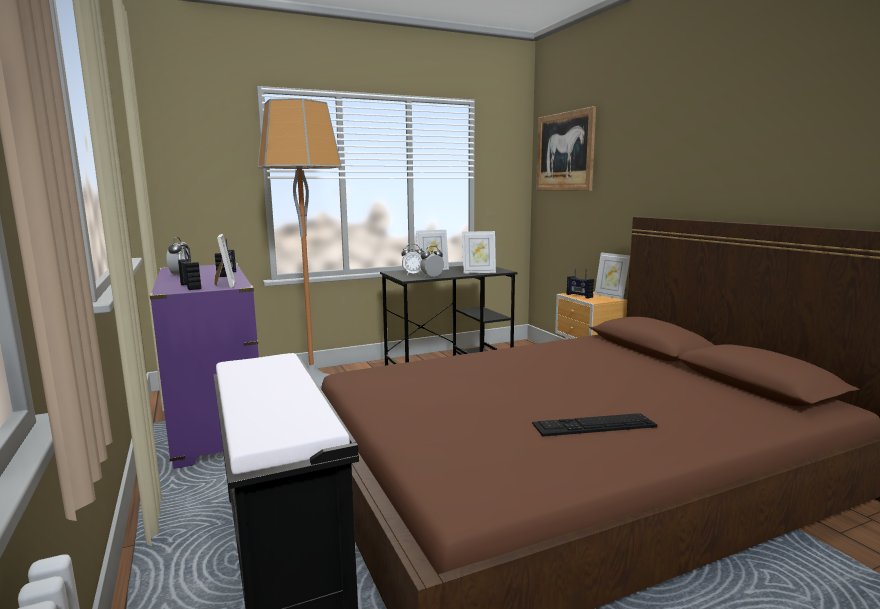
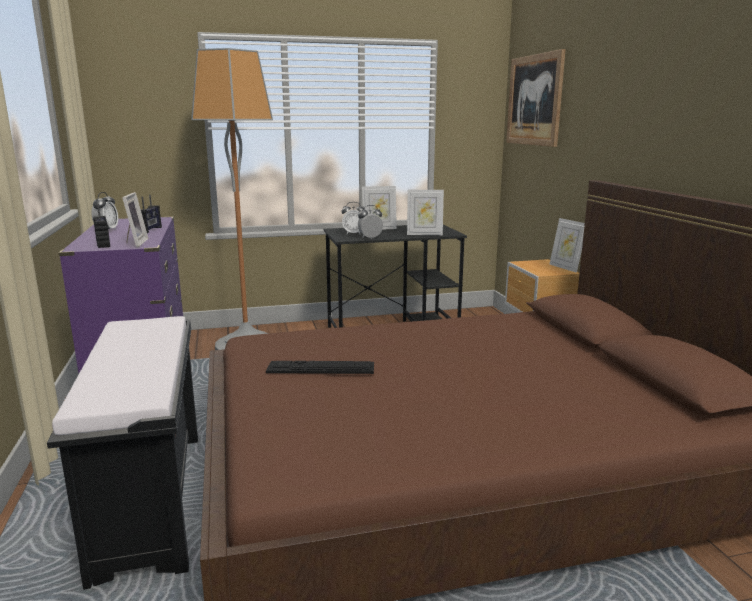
camera: 10 degrees right, 5 degrees up
keyboard [532,413,657,437] -> keyboard moved to [266,361,374,374]
radio [567,267,594,298] -> none

